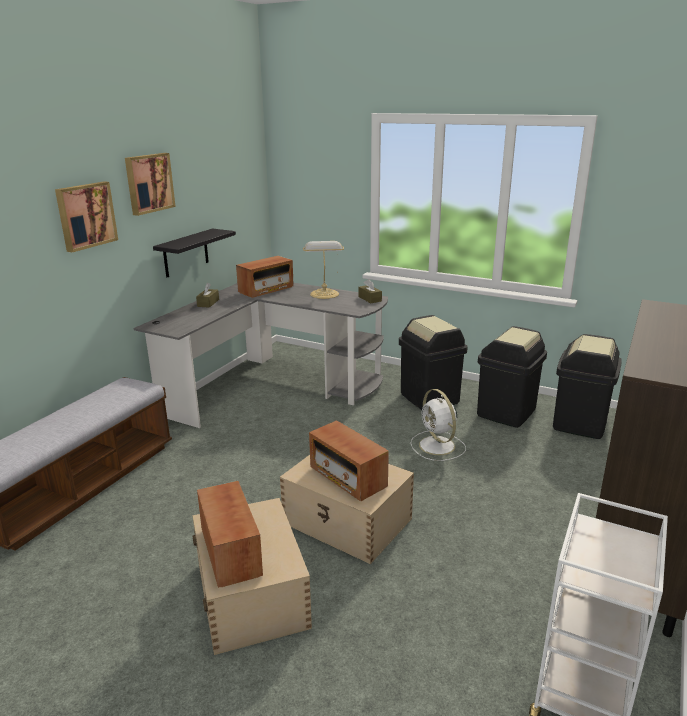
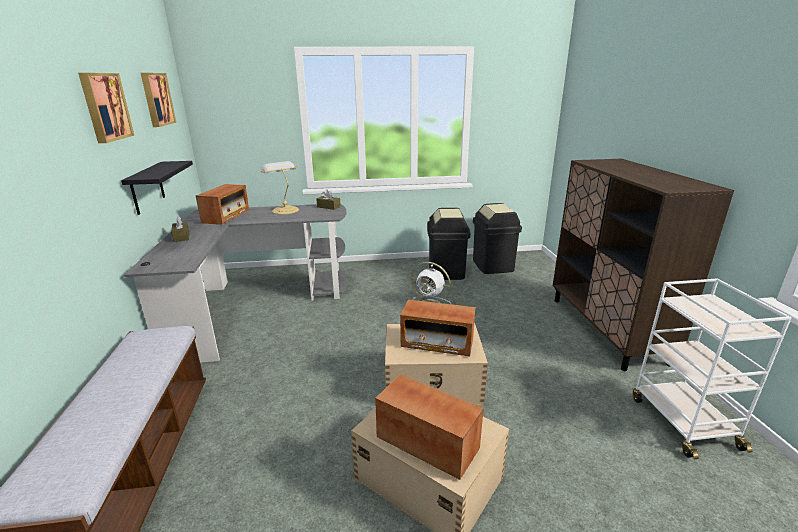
camera: 35 degrees left, 0 degrees up
picture [55,181,118,252] -> picture moved to [141,73,176,127]
black trash can [399,315,468,410] -> none

